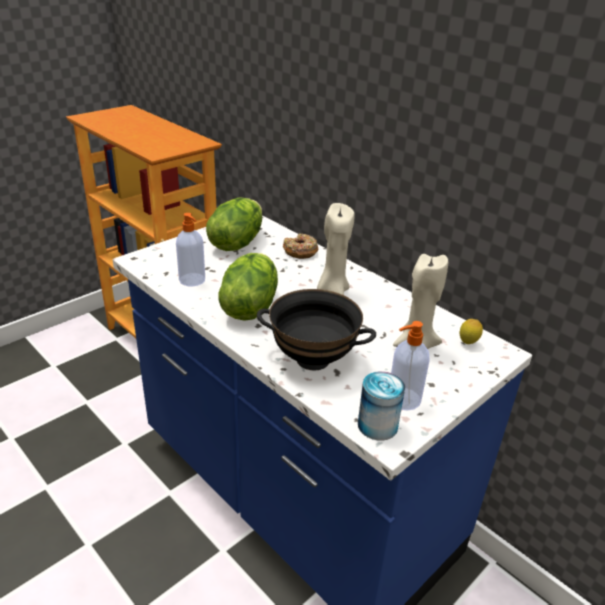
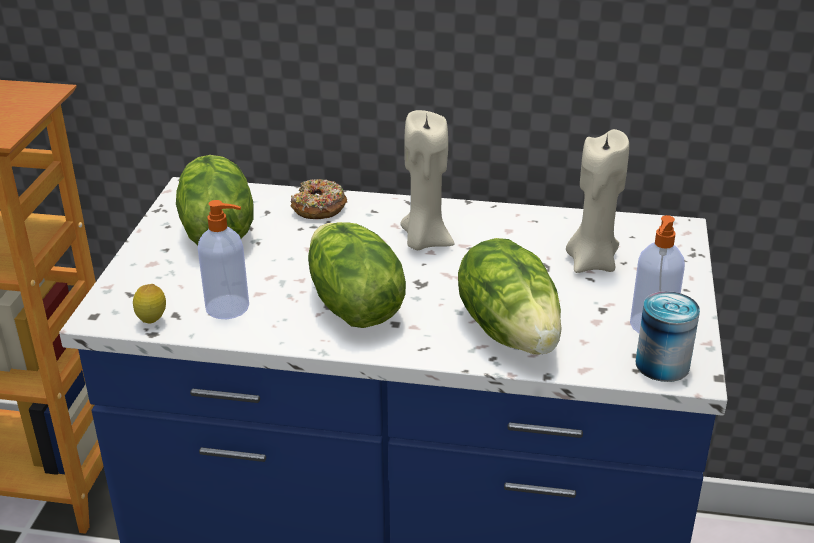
camera: 35 degrees left, 0 degrees up
black bowl [257,289,376,370] -> lettuce [458,238,562,355]
lemon [460,319,483,344] -> lemon moved to [133,284,166,324]

